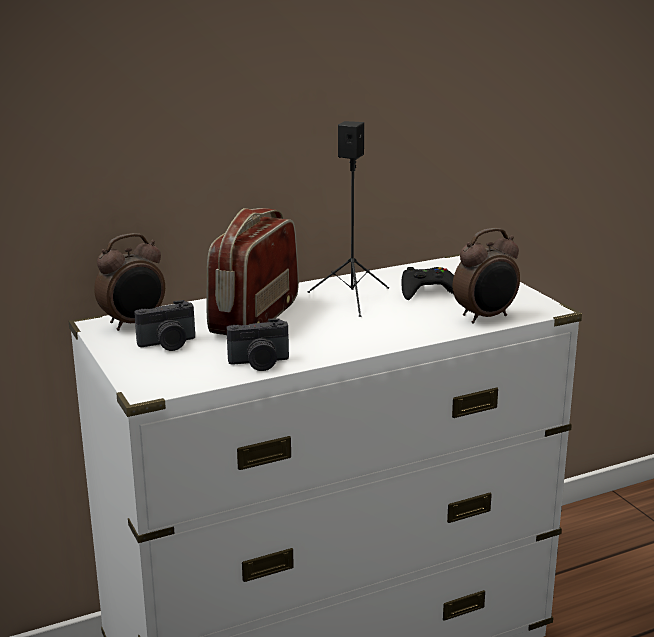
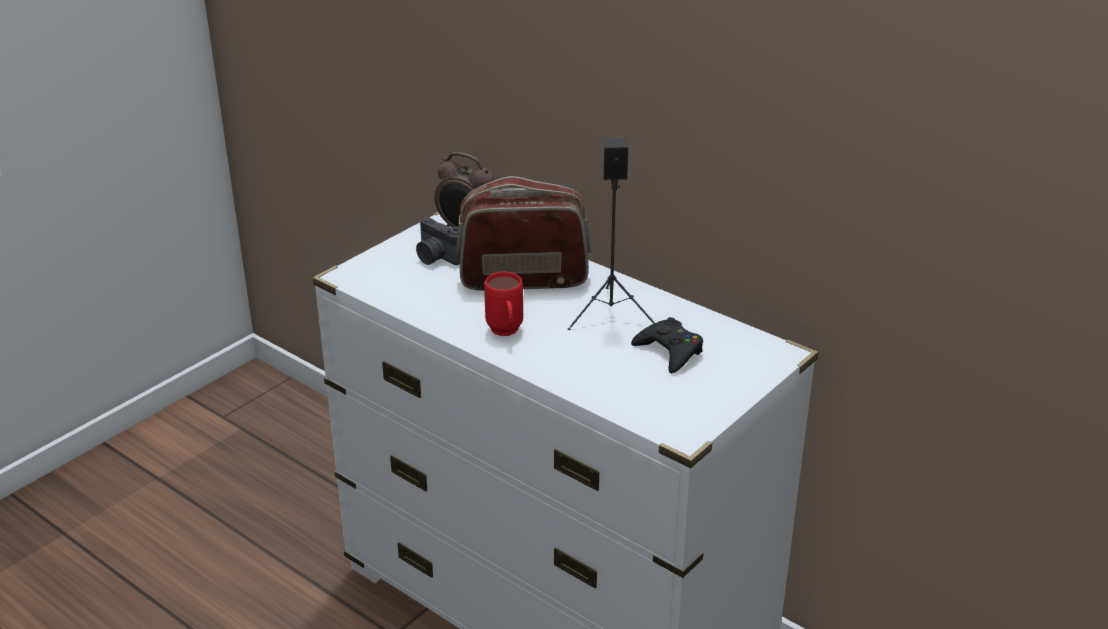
camera: 65 degrees right, 10 degrees up
camera [227,318,289,371] -> none
alarm clock [453,228,520,323] -> none
none -> red mug [484,272,523,336]

